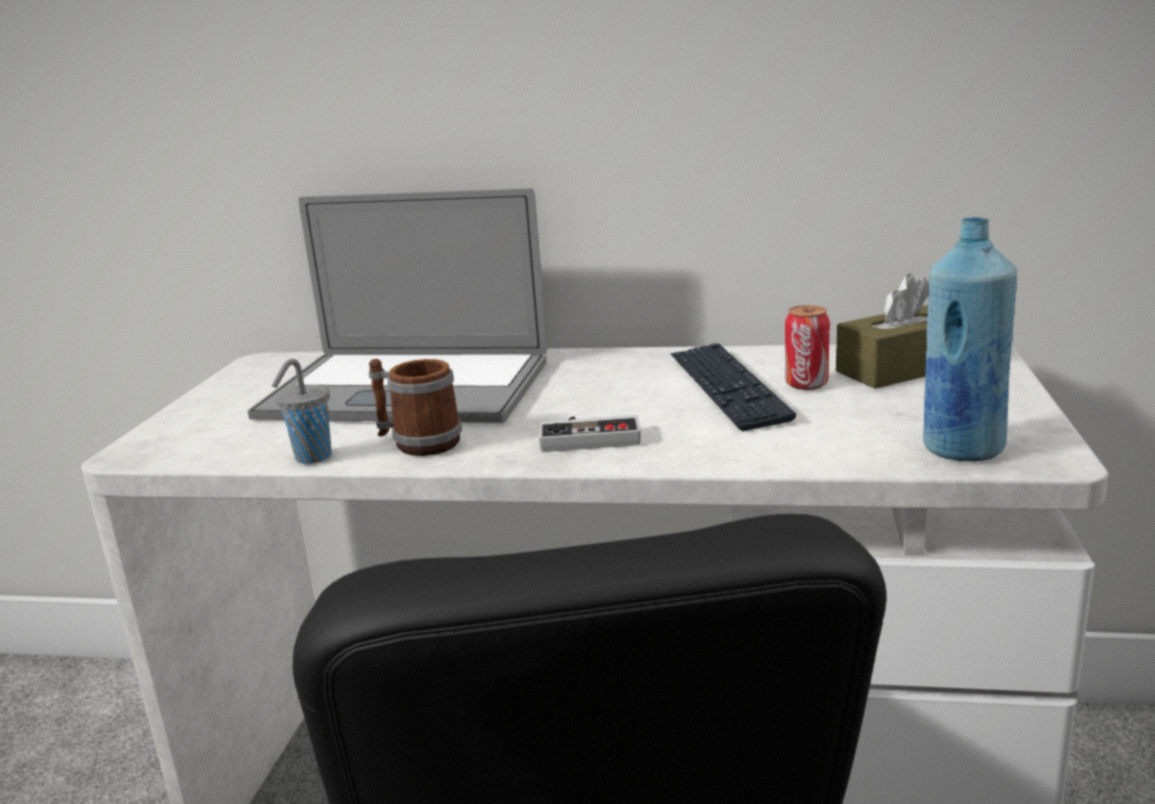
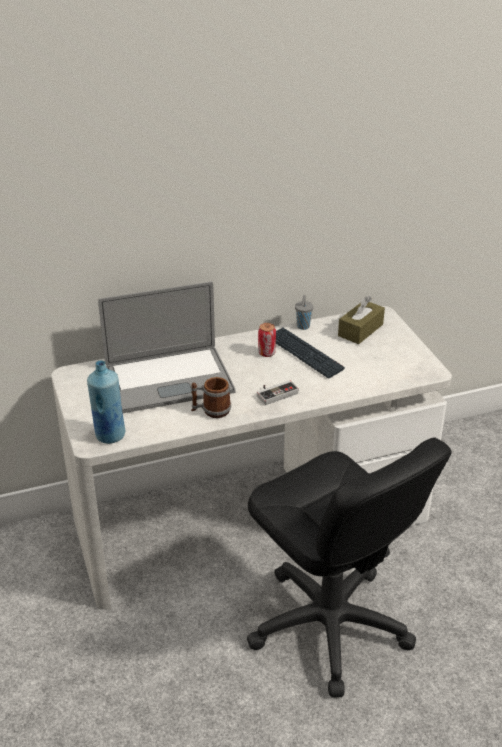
camera: 30 degrees left, 15 degrees up
grey cup [272,359,332,464] -> grey cup moved to [295,295,313,330]
can [785,305,830,390] -> can moved to [258,323,276,357]
blue bottle [923,217,1017,461] -> blue bottle moved to [87,360,125,444]

